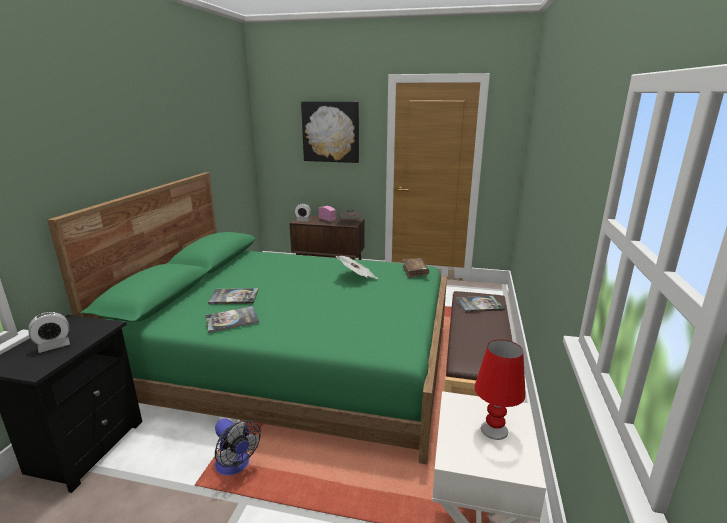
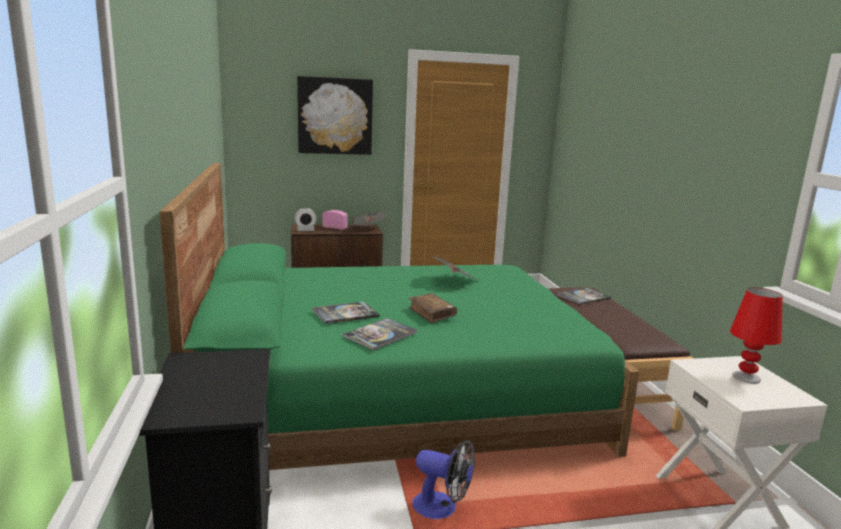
camera: 25 degrees left, 5 degrees down
alarm clock [28,312,70,353] -> none
brown book [403,258,429,278] -> brown book moved to [408,293,457,324]

